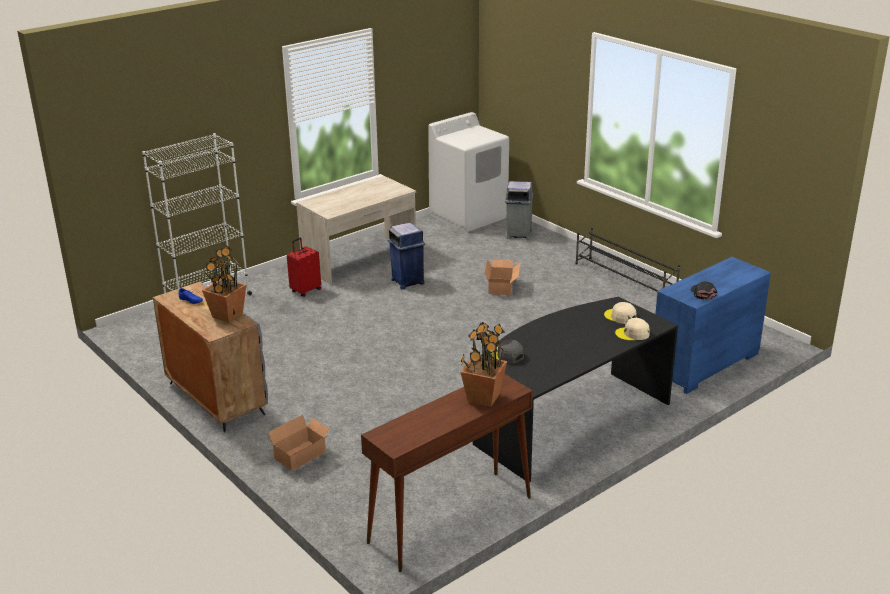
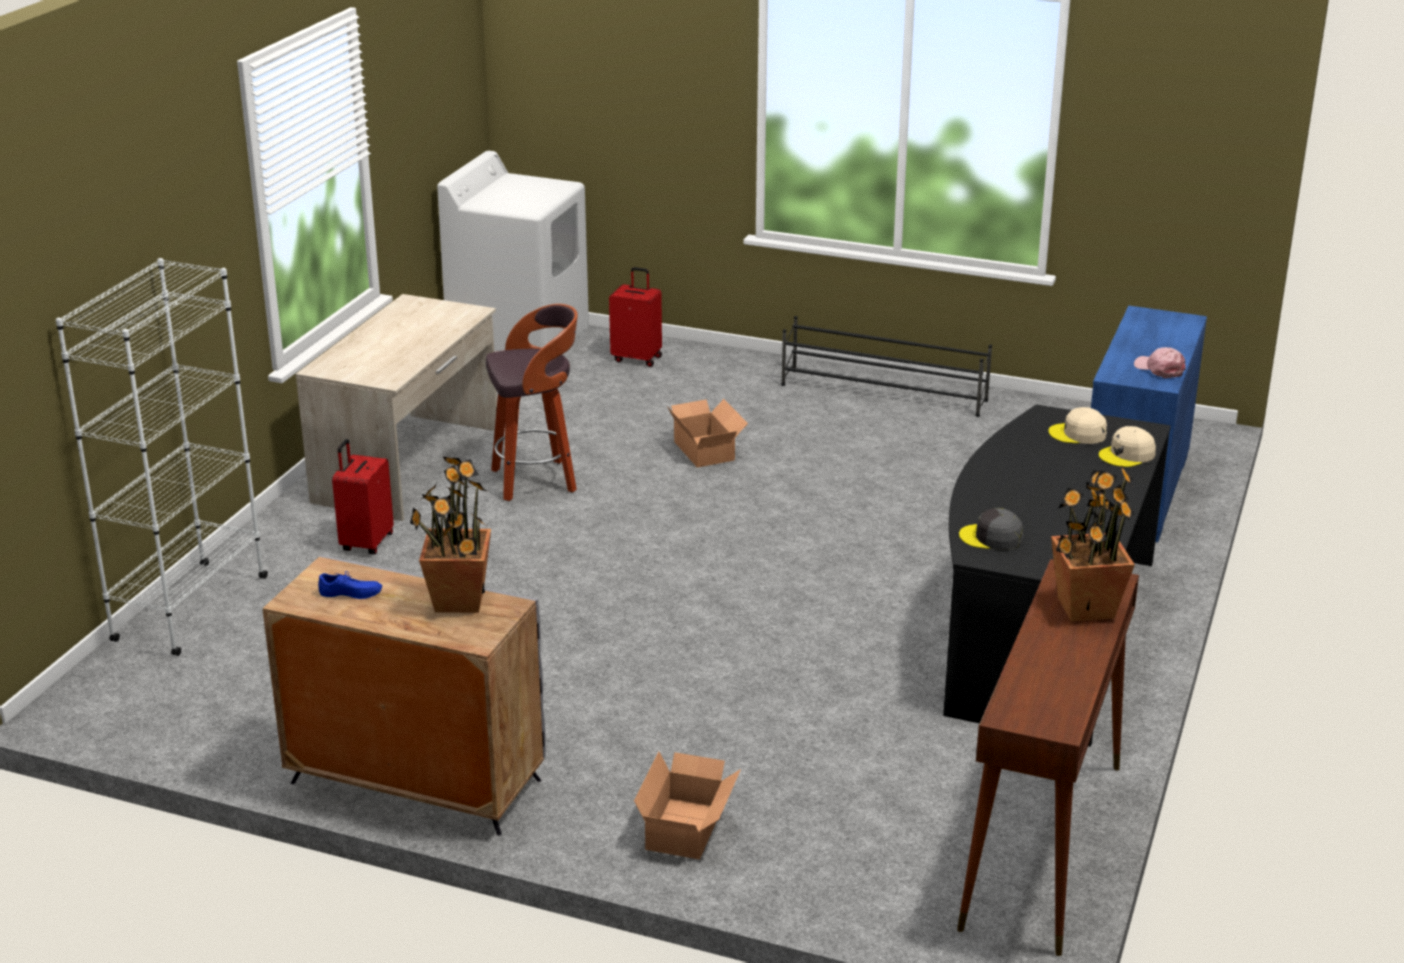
camera: 30 degrees left, 0 degrees up
blue trash can [388,223,425,289] -> stool [486,304,578,501]
grey trash can [505,181,534,240] -> red suitcase [609,267,662,367]
black cap [691,281,717,300] -> pink cap [1134,347,1186,378]

